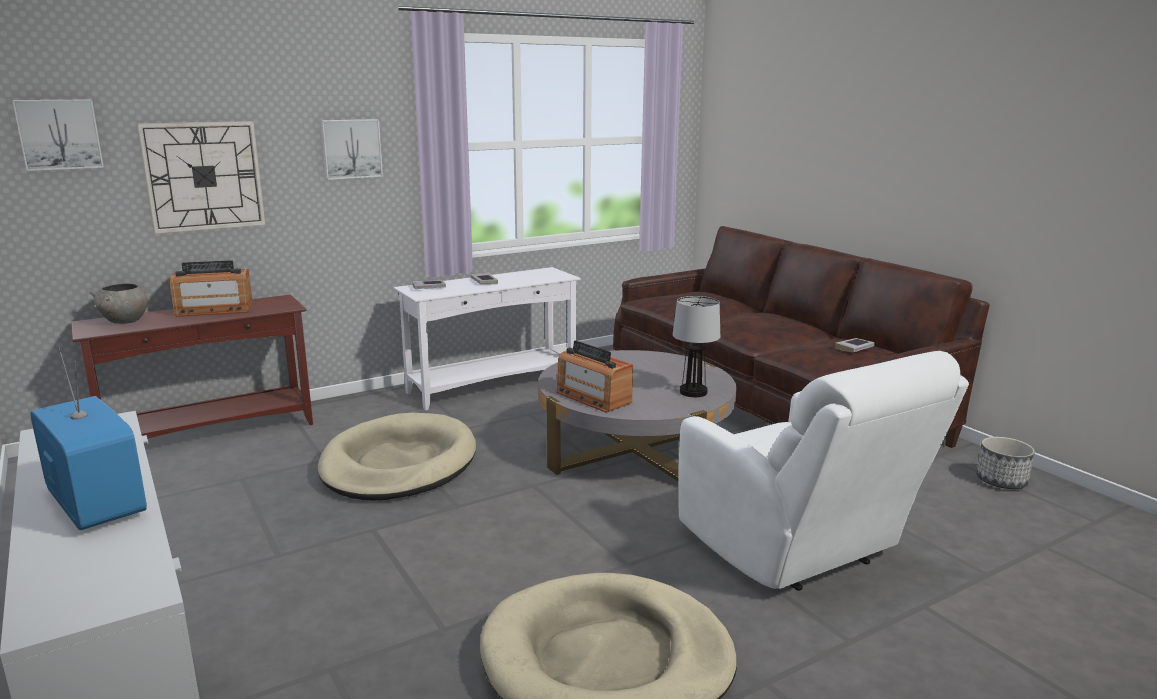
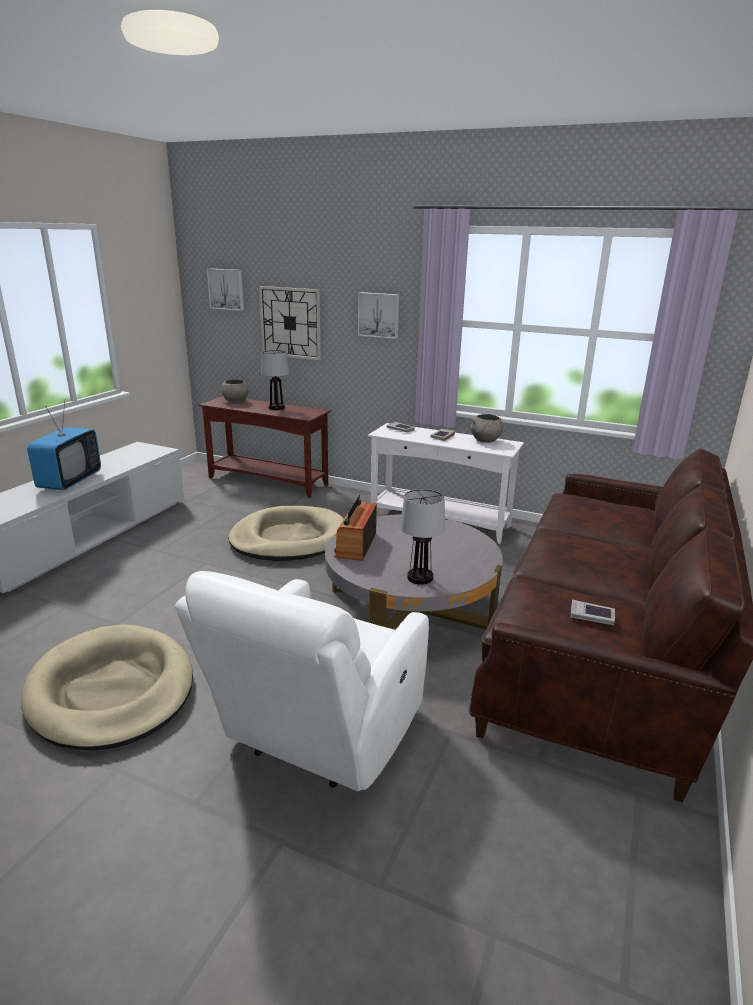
camera: 55 degrees right, 5 degrees up
radio [170,260,253,317] -> table lamp [261,350,289,410]
planter [976,437,1035,489] -> none
none -> grey bowl [471,414,503,443]

